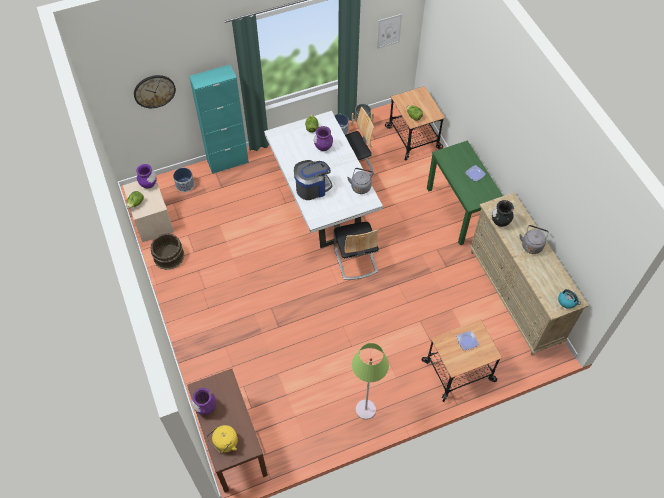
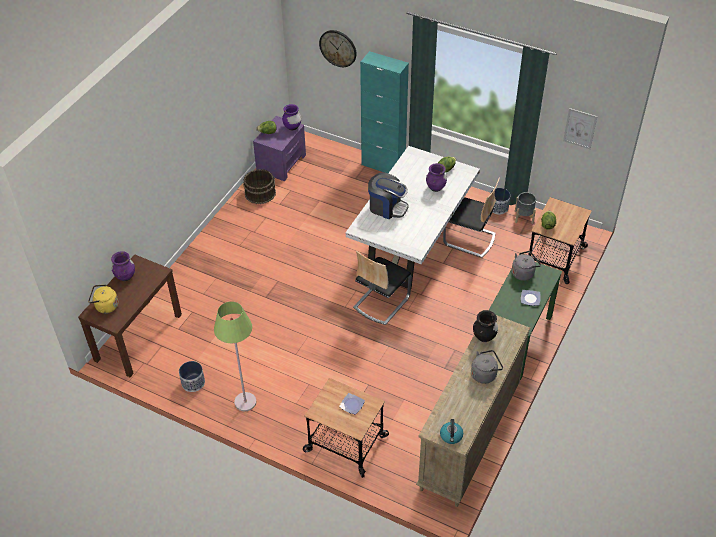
camera: 50 degrees right, 10 degrees down
beige nightstand [123,180,174,242] -> purple nightstand [253,116,306,181]
planter [173,168,195,192] -> planter moved to [179,361,205,392]
grey kettle [347,168,374,194] -> grey kettle moved to [512,251,541,281]

